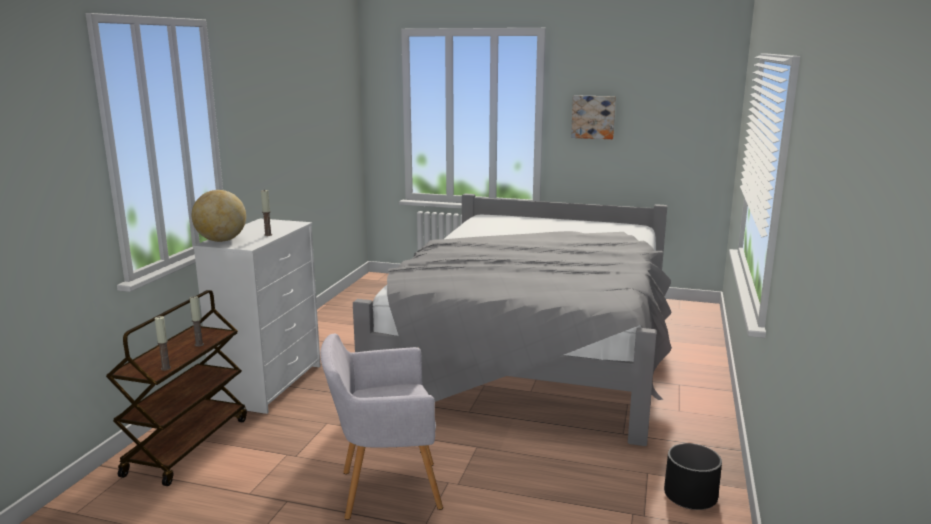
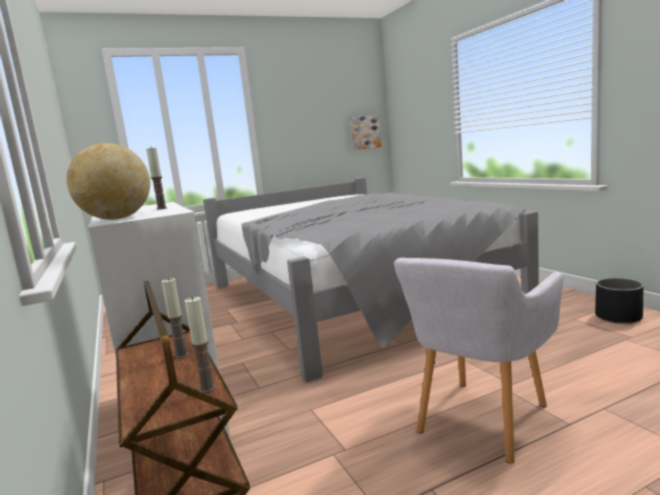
camera: 40 degrees left, 5 degrees down
picture [571,95,616,139] -> picture moved to [350,115,381,150]

